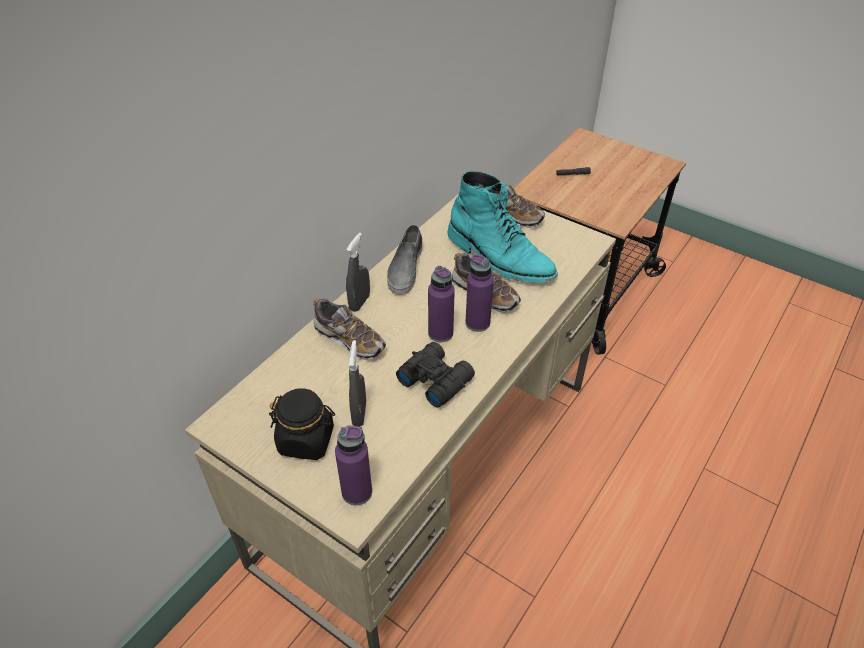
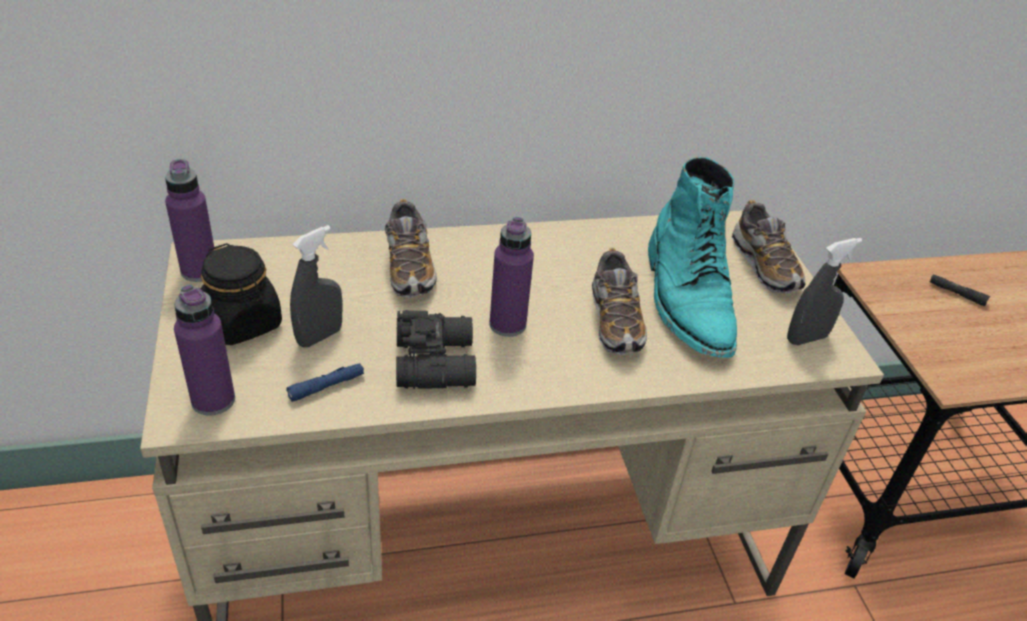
camera: 40 degrees right, 5 degrees down
grey spray bottle [346,233,370,312] -> grey spray bottle moved to [787,238,862,345]
grey shoe [387,225,422,295] -> none
purple bottle [465,254,494,332] -> purple bottle moved to [165,159,214,282]
none -> blue flashlight [286,363,364,402]

